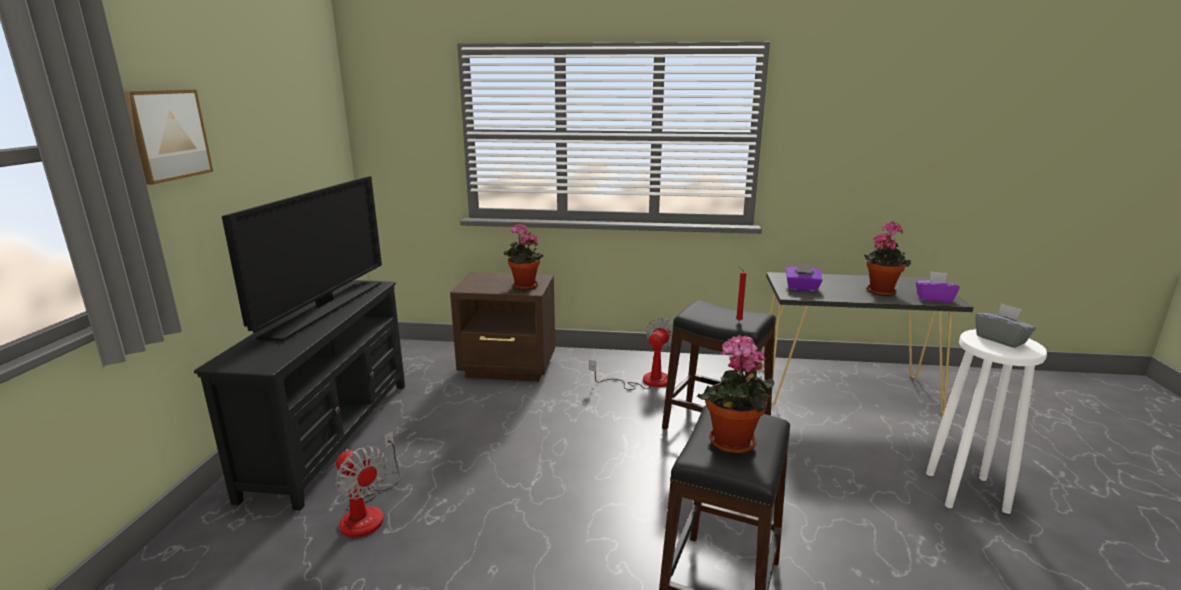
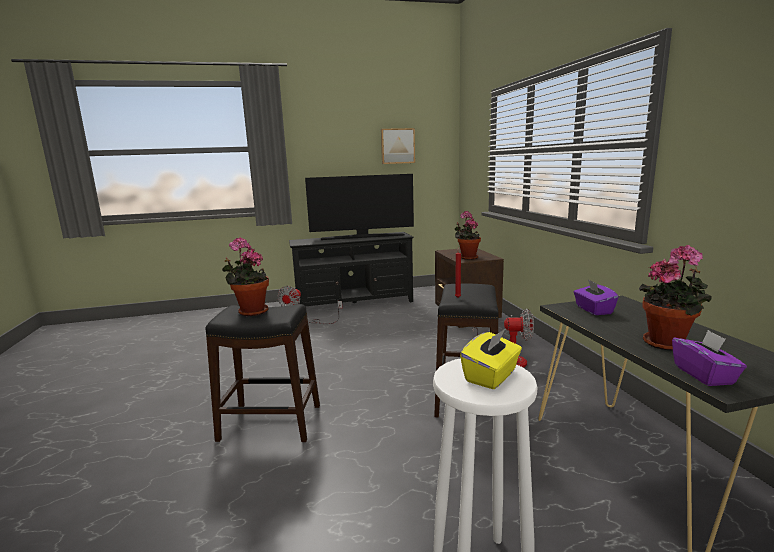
camera: 70 degrees right, 5 degrees down
picture [124,89,213,185] -> picture moved to [381,128,415,164]
grey tissue box [975,303,1036,348] -> yellow tissue box [460,328,522,389]

